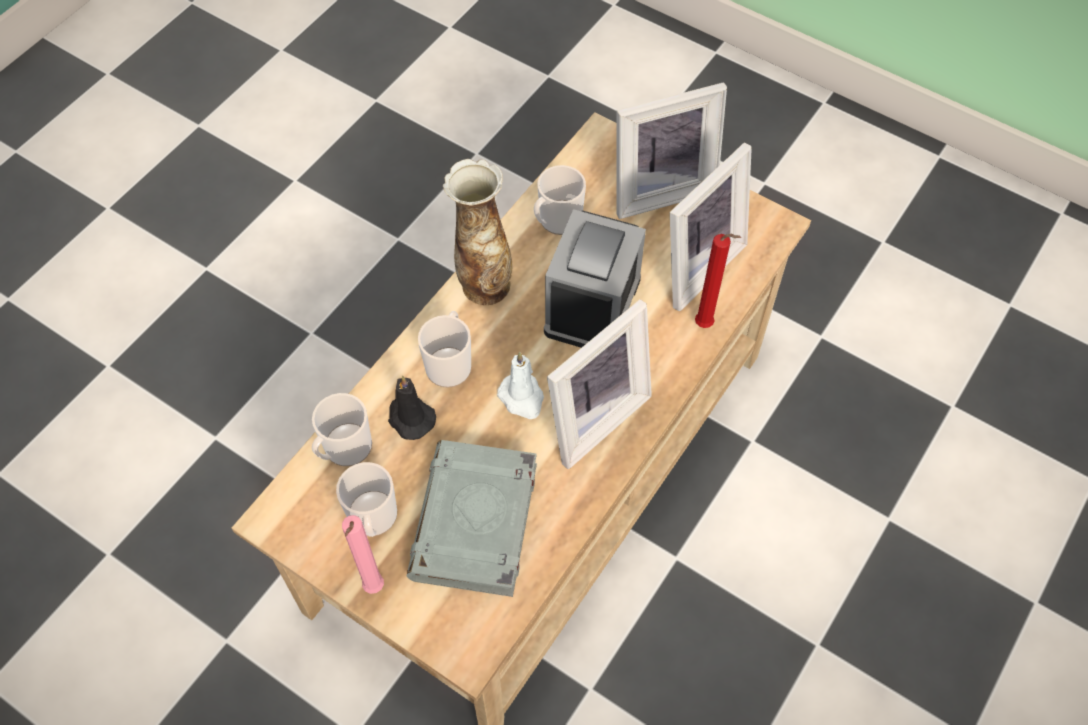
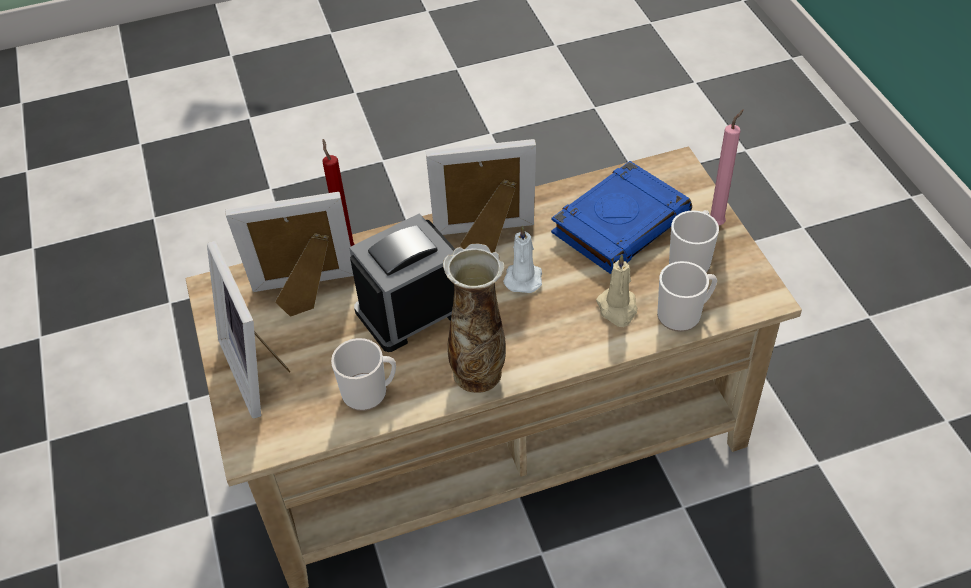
camera: 140 degrees left, 10 degrees down
black candle [388,376,436,440] -> beige candle [596,254,637,327]
grey book [407,440,537,597] -> blue book [551,161,692,274]
mug [418,311,471,388] -> none
picture frame [617,82,727,219] -> picture frame turned 135 degrees counterclockwise [207,240,290,419]

